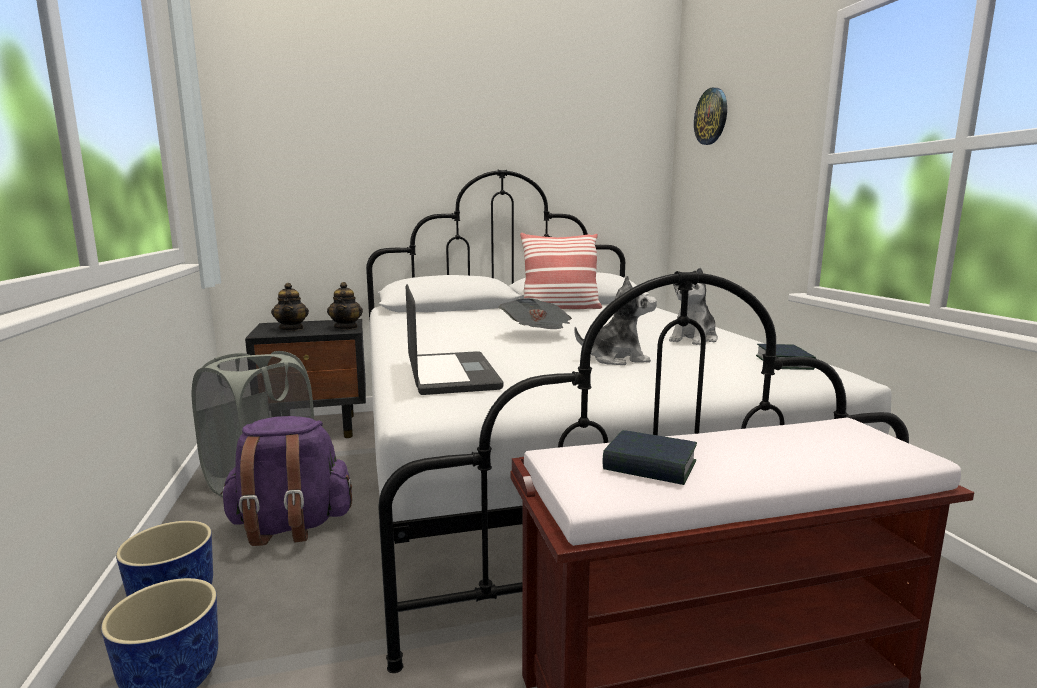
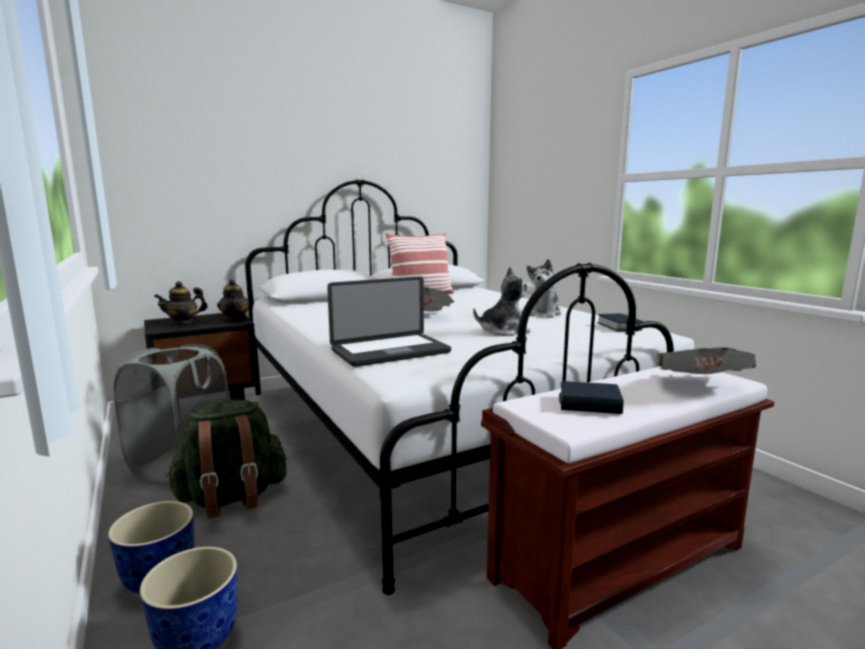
camera: 15 degrees left, 0 degrees up
purple backpack [220,416,352,546] -> green backpack [166,400,286,519]
teapot [271,283,309,331] -> teapot turned 90 degrees clockwise [154,281,208,326]
laptop [406,284,503,395] -> laptop turned 90 degrees clockwise [327,277,451,367]
wall clock [694,88,727,145] -> none
none -> newspaper [657,347,757,374]

